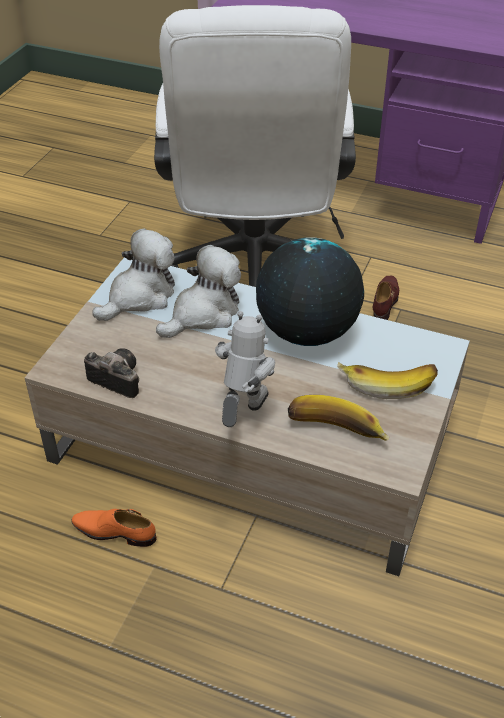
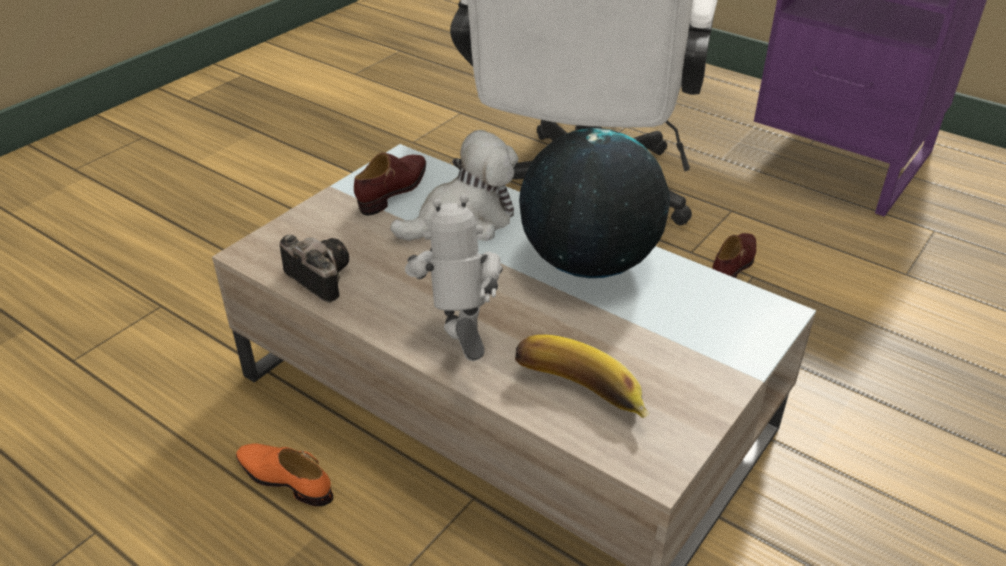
camera: 15 degrees right, 5 degrees down
plush toy [92,229,175,321] -> brown shoe [354,153,426,215]
toy robot [215,311,275,427] -> toy robot turned 45 degrees counterclockwise [405,194,503,361]
banana [337,362,438,399] -> none

